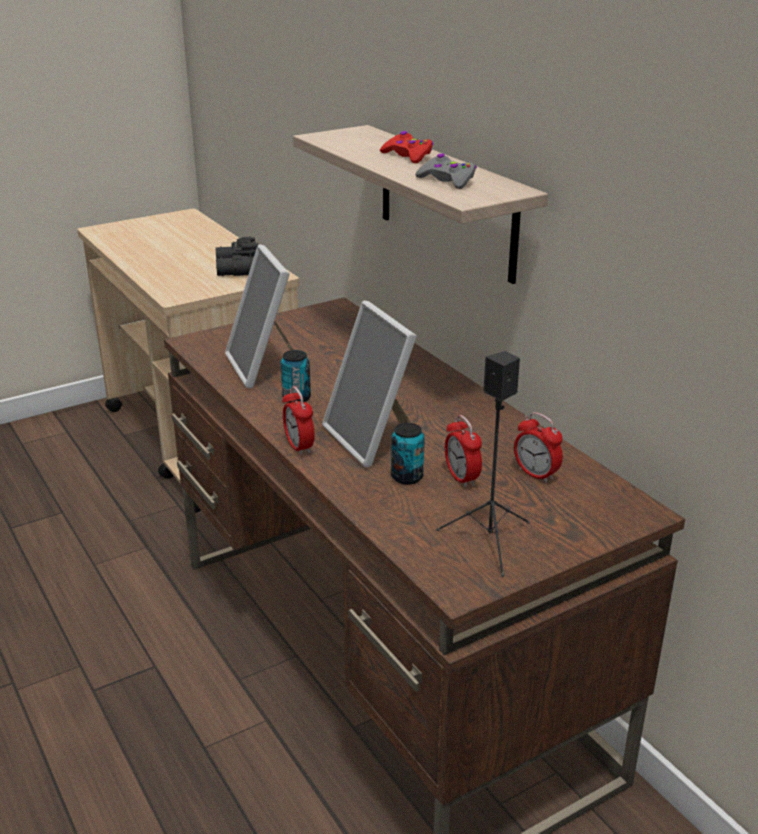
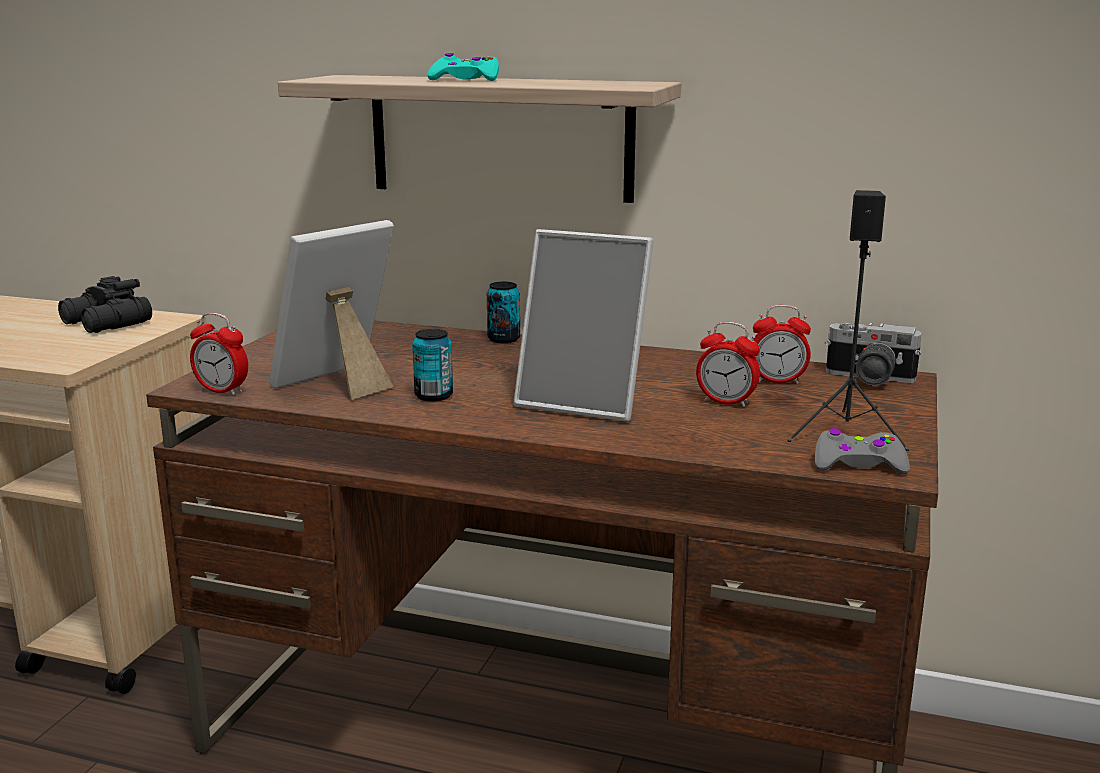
camera: 40 degrees left, 10 degrees down
picture frame [225,245,294,388] -> picture frame turned 105 degrees clockwise [269,220,394,400]
alarm clock [282,386,315,456] -> alarm clock moved to [190,312,248,396]
red game controller [380,131,433,163] -> turquoise game controller [427,53,499,81]
can [391,423,425,485] -> can moved to [487,282,520,343]
grey game controller [415,154,477,189] -> grey game controller moved to [814,428,910,474]
none -> camera [825,322,921,386]

